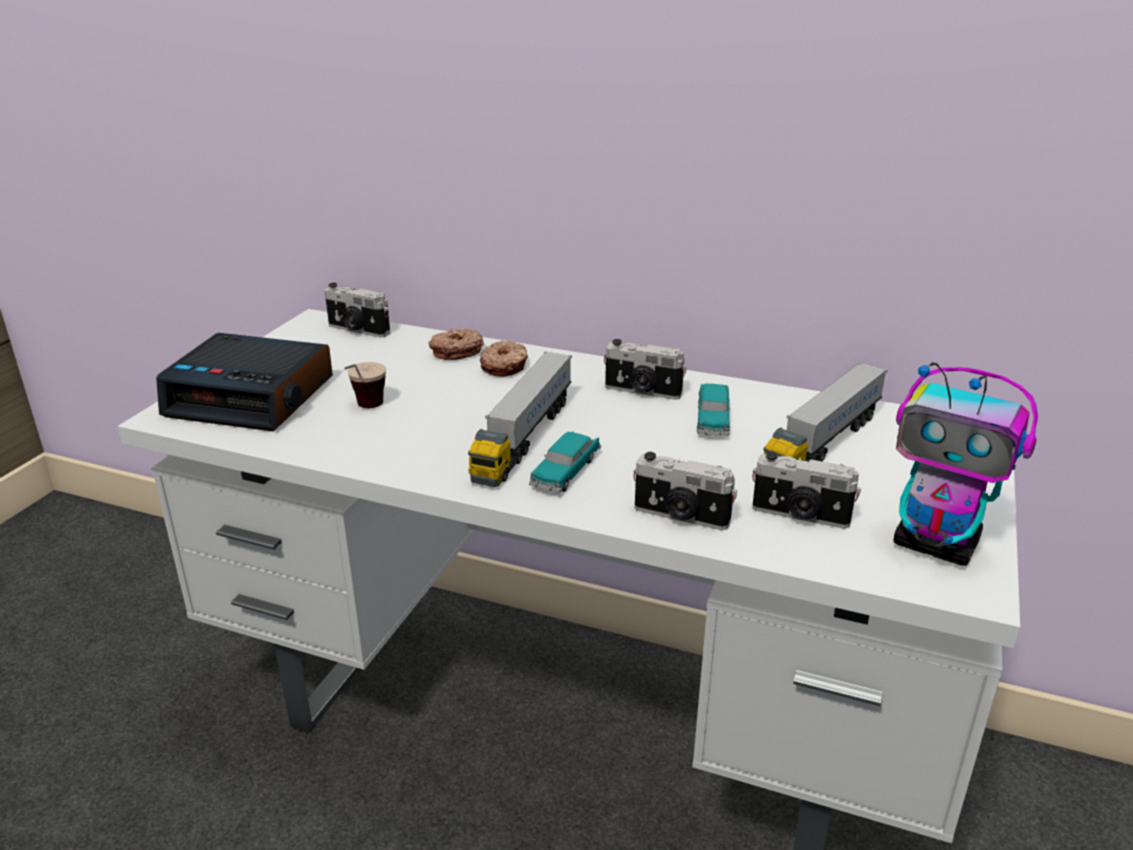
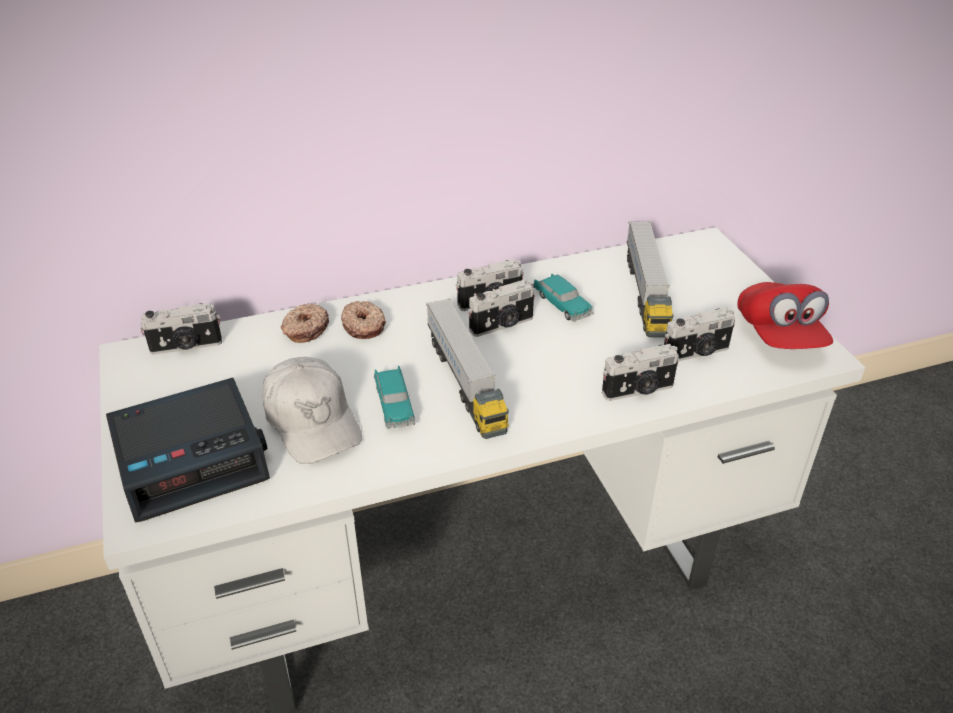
camera: 40 degrees left, 10 degrees up
cup [344,362,386,408] -> white cap [263,357,362,464]
toy car [529,431,601,493] -> toy car moved to [374,366,415,429]
toy robot [893,363,1038,566] -> red cap [737,282,833,349]
none -> camera [468,279,535,337]

